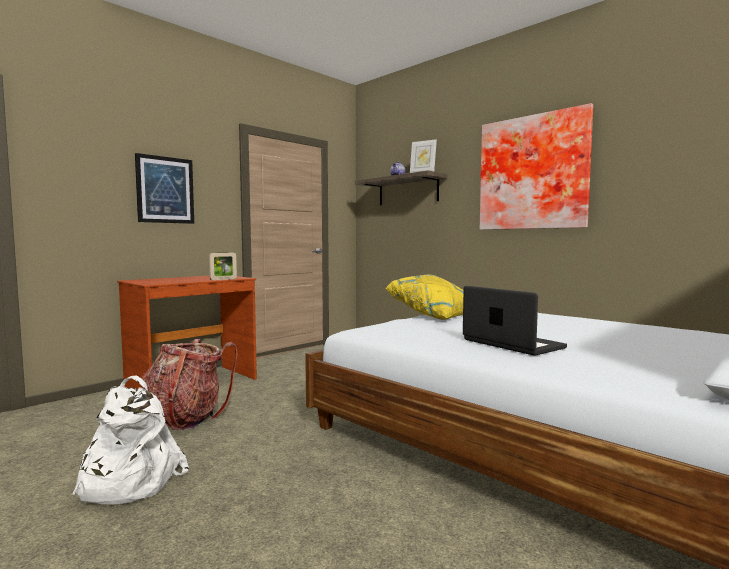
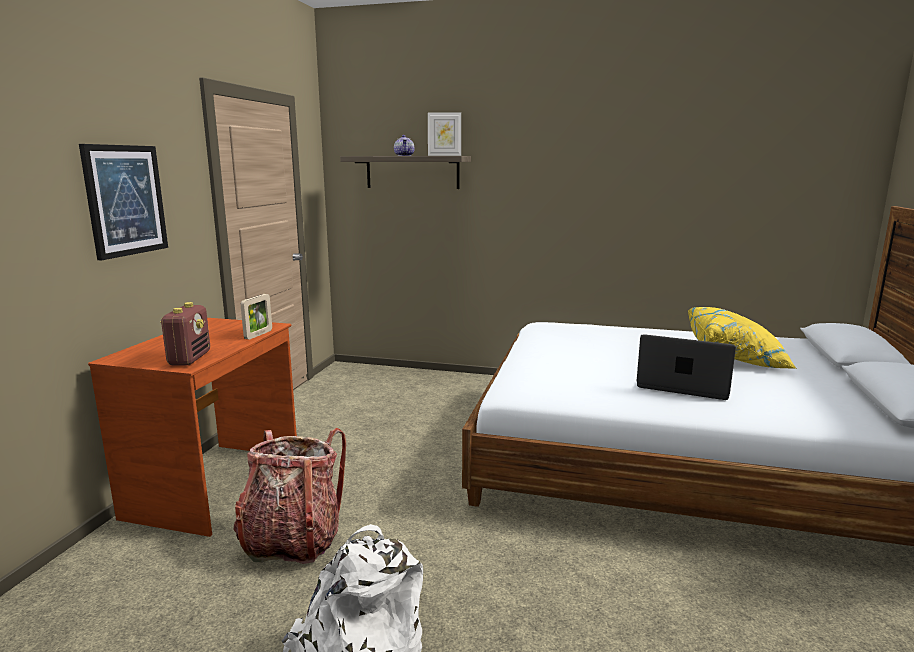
camera: 30 degrees left, 10 degrees up
yellow pillow [386,275,463,320] -> yellow pillow moved to [688,307,797,369]
picture [480,103,593,230] -> none
none -> radio [160,302,210,366]

